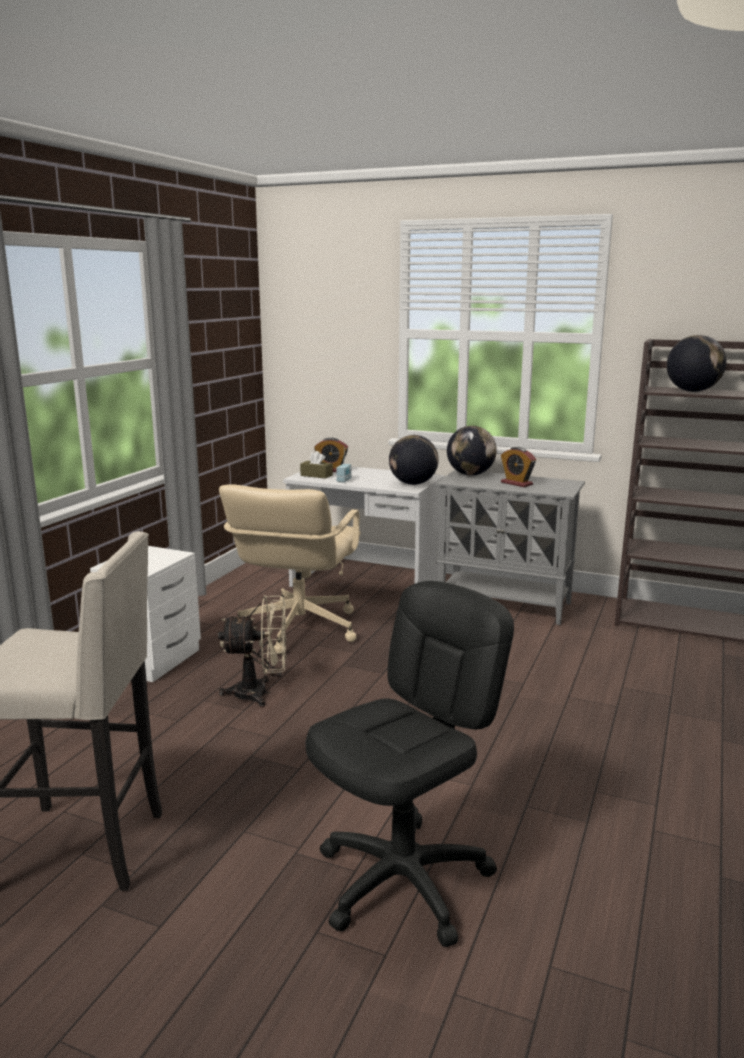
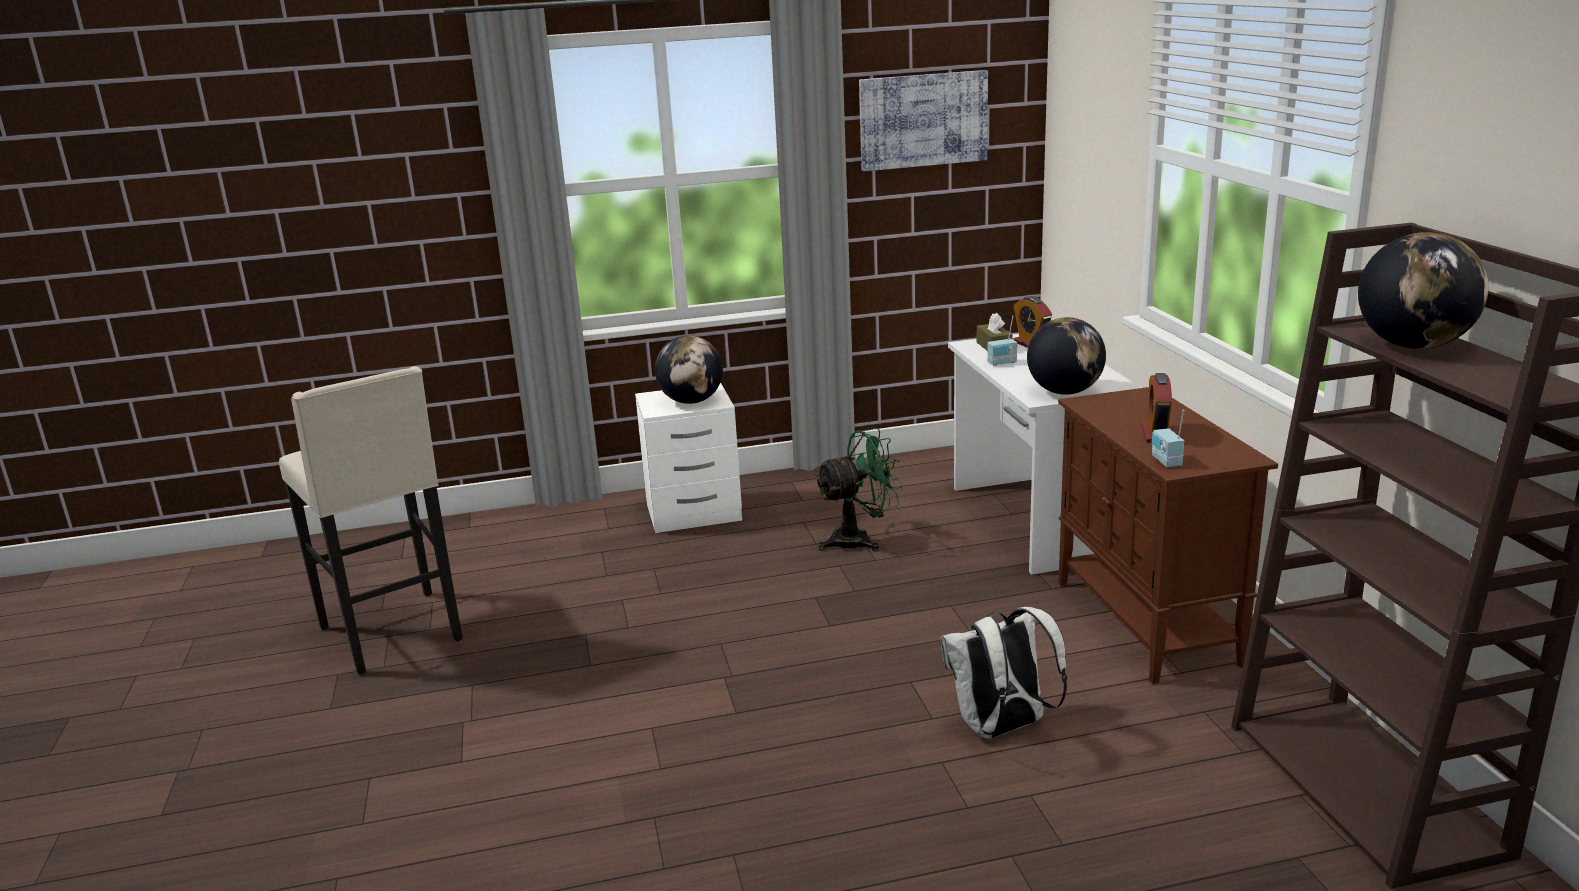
camera: 55 degrees right, 5 degrees up
beige fan [218,595,287,707] -> none
beige office chair [219,484,360,654] -> green fan [815,428,903,552]
black office chair [306,581,514,947] -> none
grey cabinet [435,470,585,625] -> brown cabinet [1058,387,1278,684]
globe [447,426,497,475] -> globe moved to [655,335,723,404]
none -> picture [859,70,988,171]
none -> white backpack [941,607,1067,739]
none -> radio [1152,410,1184,468]

